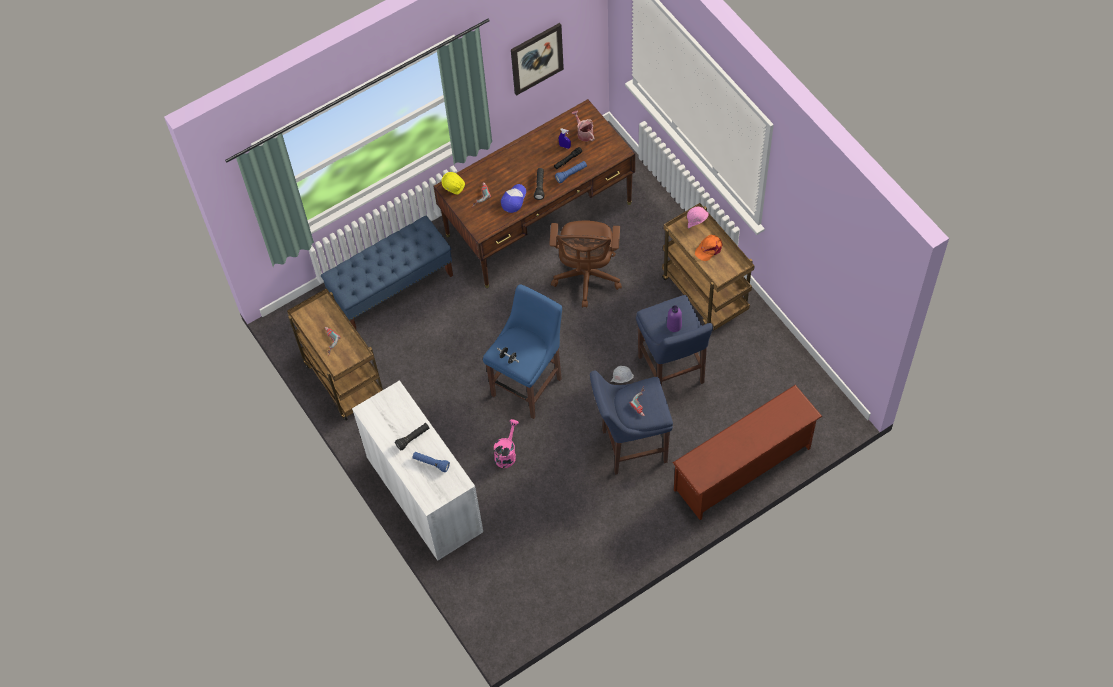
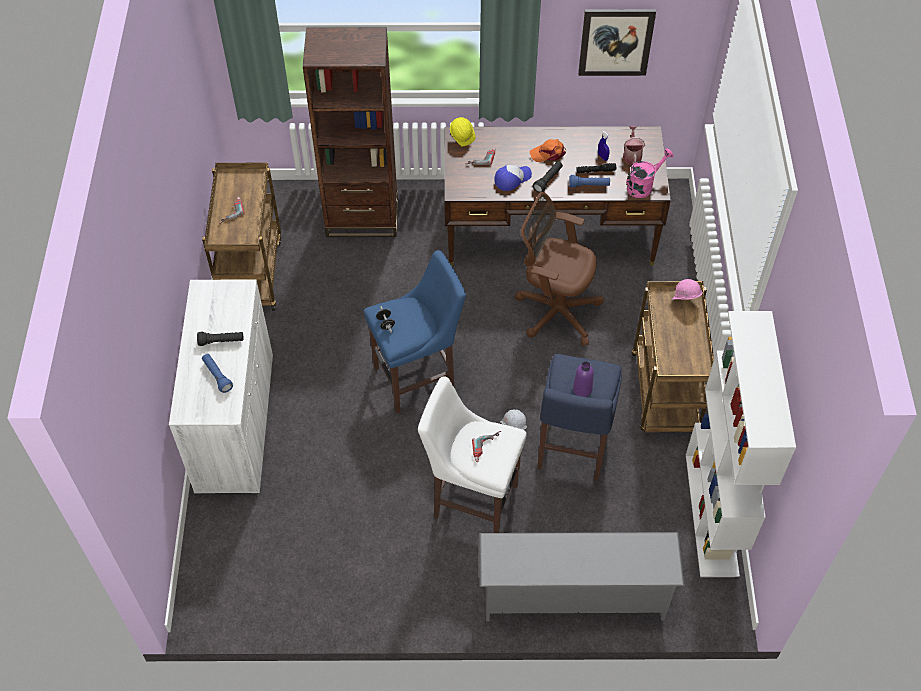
camera: 30 degrees right, 5 degrees down
blue bench [321,216,453,329] -> brown bookcase [303,27,398,237]
pink watering can [494,419,519,468] -> pink watering can moved to [626,148,674,198]
brown office chair [549,220,622,308] -> brown office chair turned 75 degrees clockwise [515,192,604,346]
blue stool [590,370,673,475] -> white stool [418,377,527,533]
brown shoe rack [672,385,822,520] -> grey shoe rack [479,532,685,621]
orange cap [695,235,723,261] -> orange cap moved to [530,139,566,162]
none -> white bookcase [686,311,796,577]

